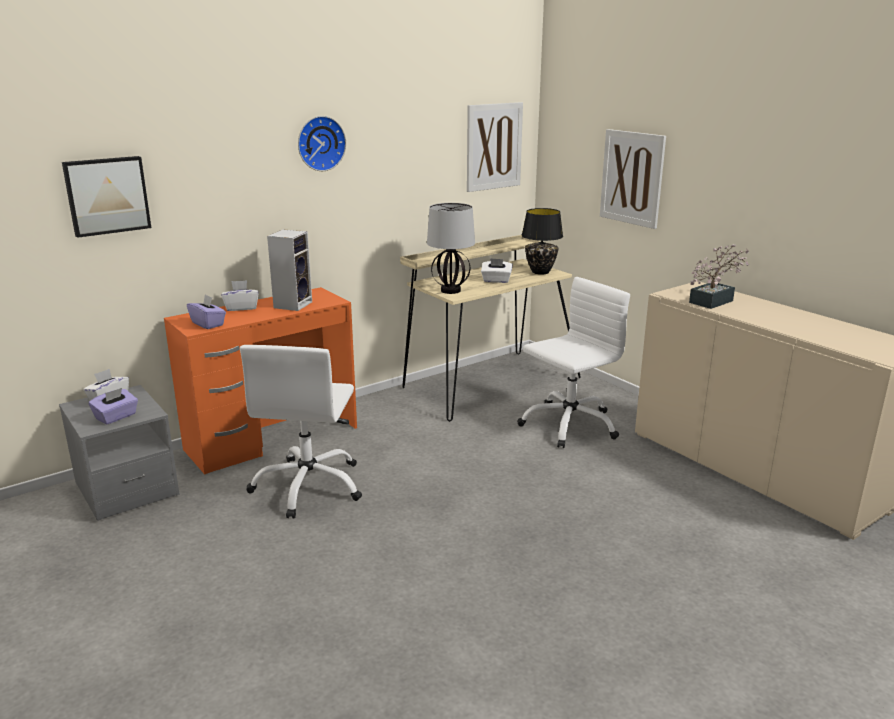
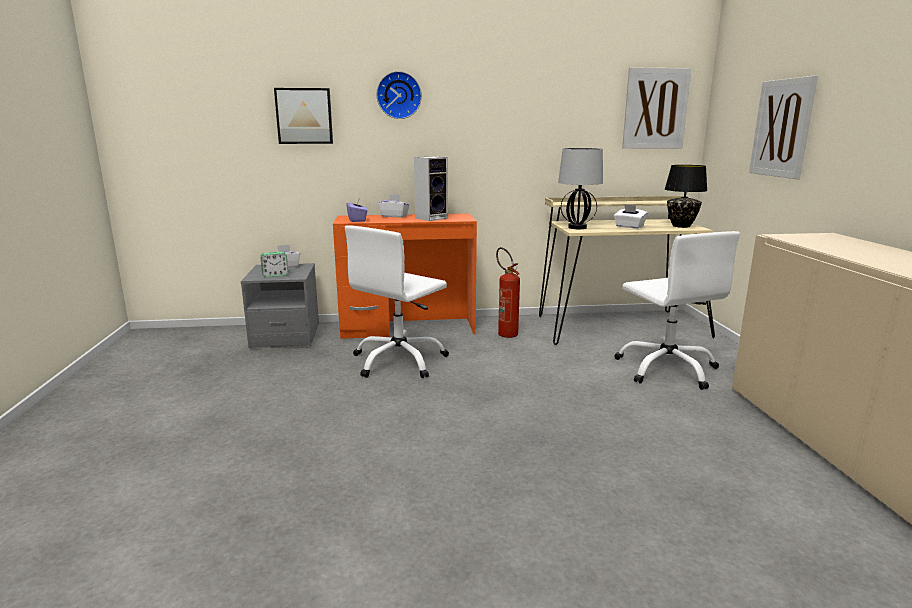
camera: 30 degrees right, 5 degrees down
purple tissue box [89,388,138,425] -> alarm clock [260,252,288,277]
wall clock [298,116,346,171] -> wall clock moved to [376,71,422,119]
white office chair [517,277,630,448] -> white office chair turned 75 degrees clockwise [614,231,740,390]
potted plant [689,244,749,309] -> none
none -> fire extinguisher [496,247,520,338]

